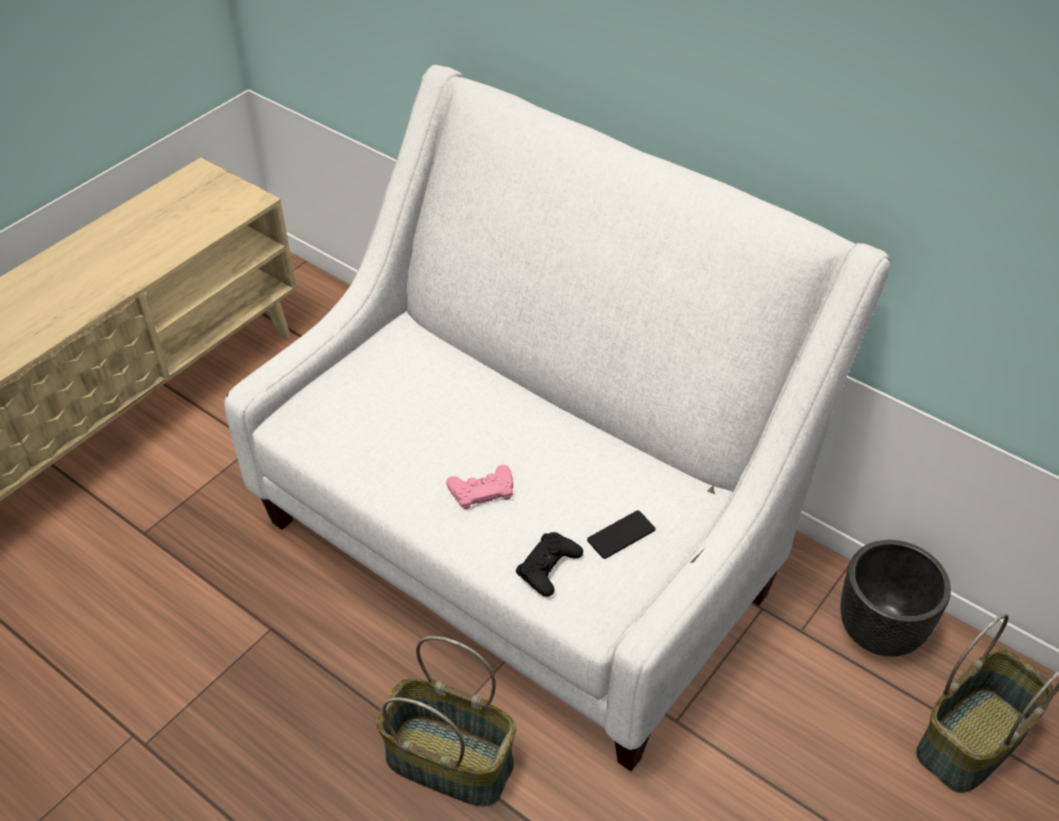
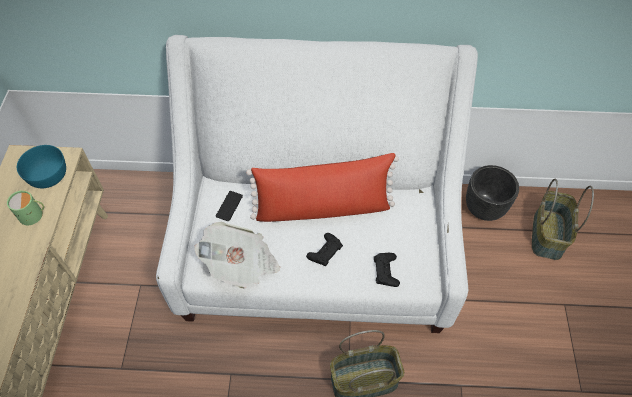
camera: 35 degrees left, 10 degrees up
pink game controller [446,465,513,509] -> black game controller [306,233,343,266]
phone [587,510,656,559] -> phone moved to [216,191,243,221]
none -> green mug [7,190,44,225]
none -> turquoise bowl [17,145,66,188]
none -> newspaper [194,222,280,289]
none -> red pillow [246,153,399,222]

